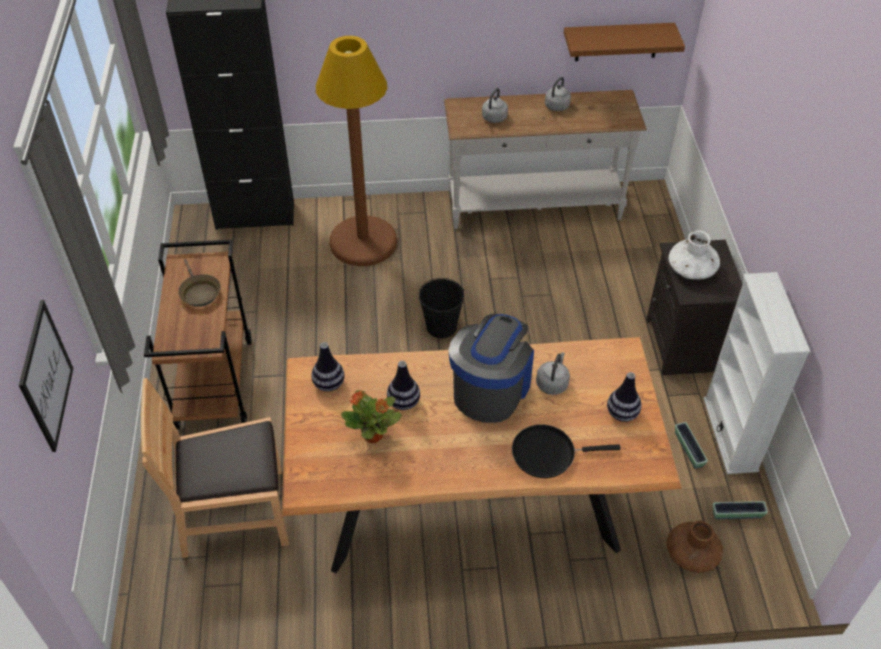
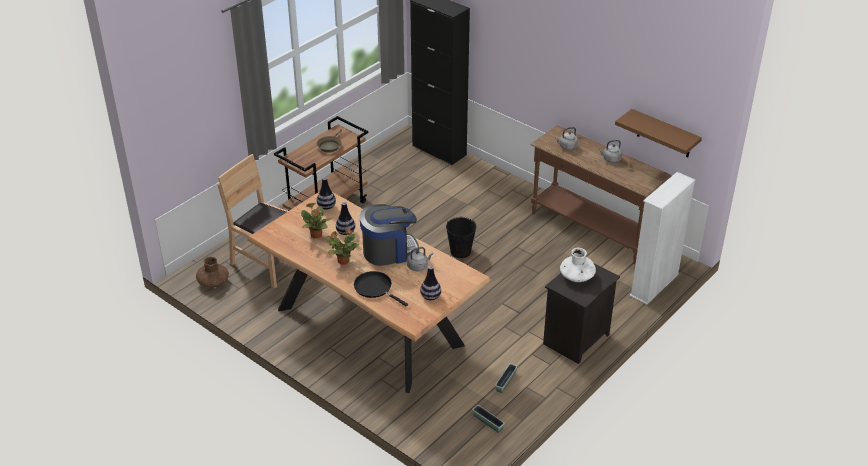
camera: 45 degrees right, 10 degrees down
picture [19,300,73,452] -> none
brown floor lamp [316,36,397,266] -> none
white console table [444,90,647,229] -> brown console table [530,125,672,264]
brown vase [667,520,723,573] -> brown vase moved to [196,257,229,288]
white bookcase [703,272,811,474] -> white bookcase moved to [629,172,695,305]
none -> potted plant [326,228,359,265]

